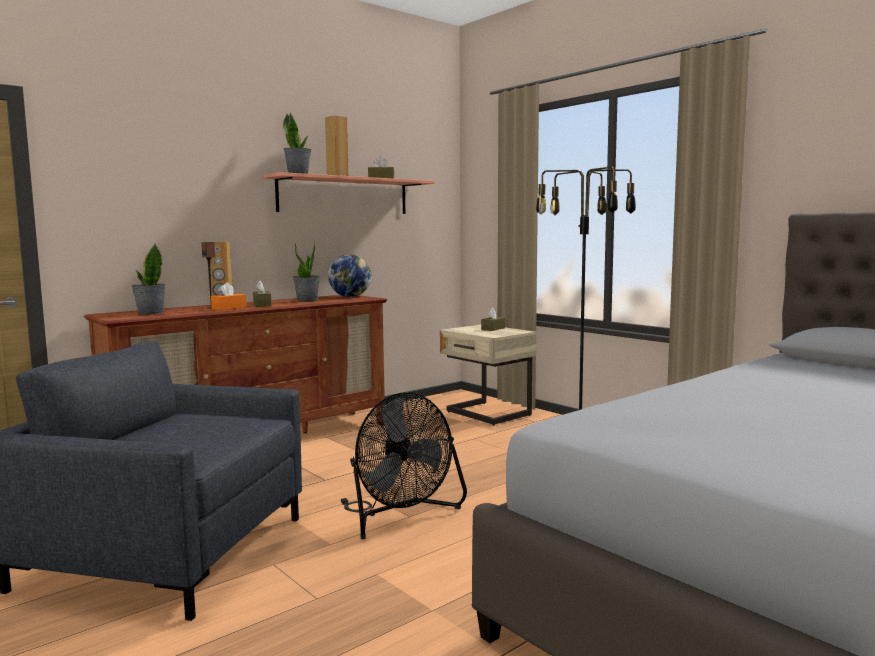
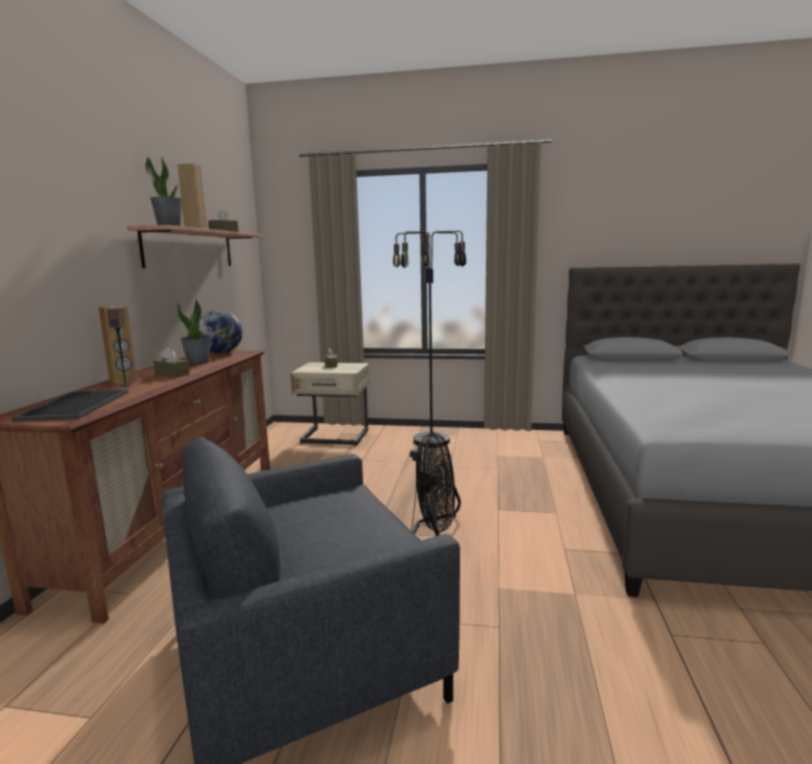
camera: 40 degrees left, 5 degrees up
potted plant [131,244,166,315] -> tray [12,389,128,422]
orange tissue box [211,282,246,310] -> none

